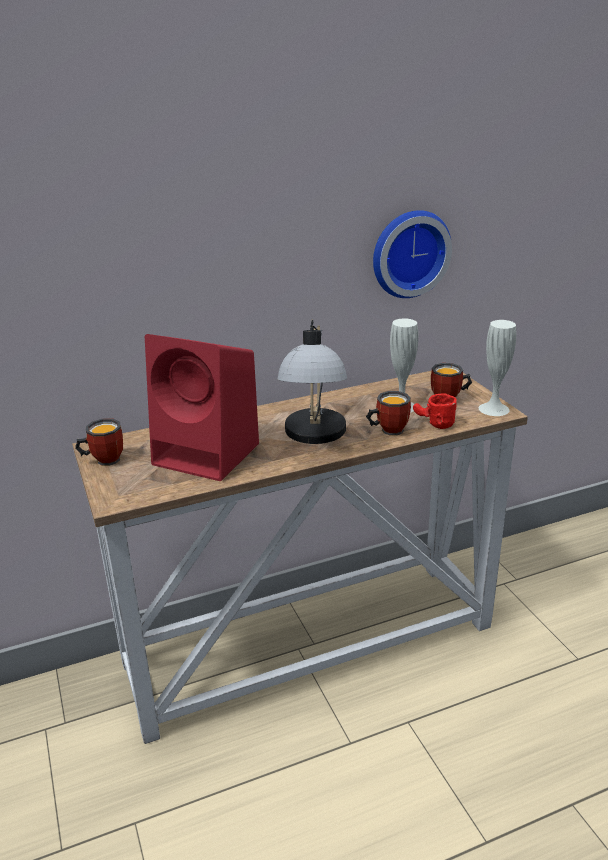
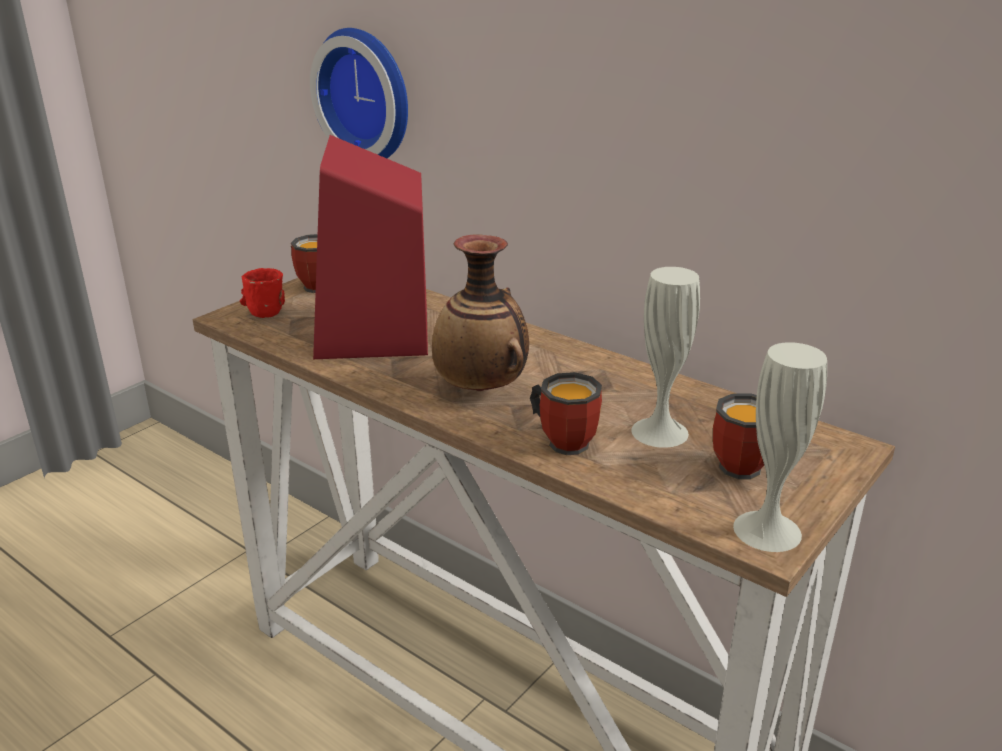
camera: 60 degrees right, 0 degrees up
table lamp [277,320,347,444] -> vase [432,234,529,391]
wall clock [373,210,452,298] -> wall clock moved to [310,28,408,158]
red mug [413,393,457,429] -> red mug moved to [240,268,285,318]

